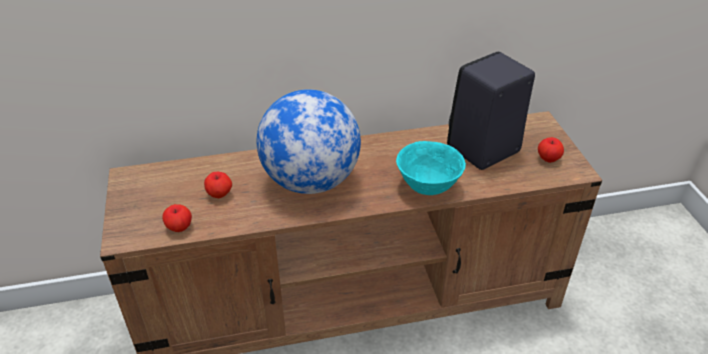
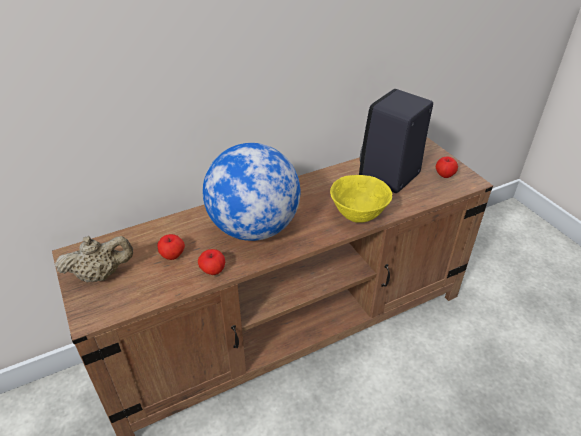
camera: 15 degrees left, 0 degrees up
apple [162,204,192,232] -> apple moved to [198,249,225,275]
turquoise bowl [396,141,466,195] -> yellow bowl [330,175,392,223]
none -> beige teapot [55,236,133,282]

